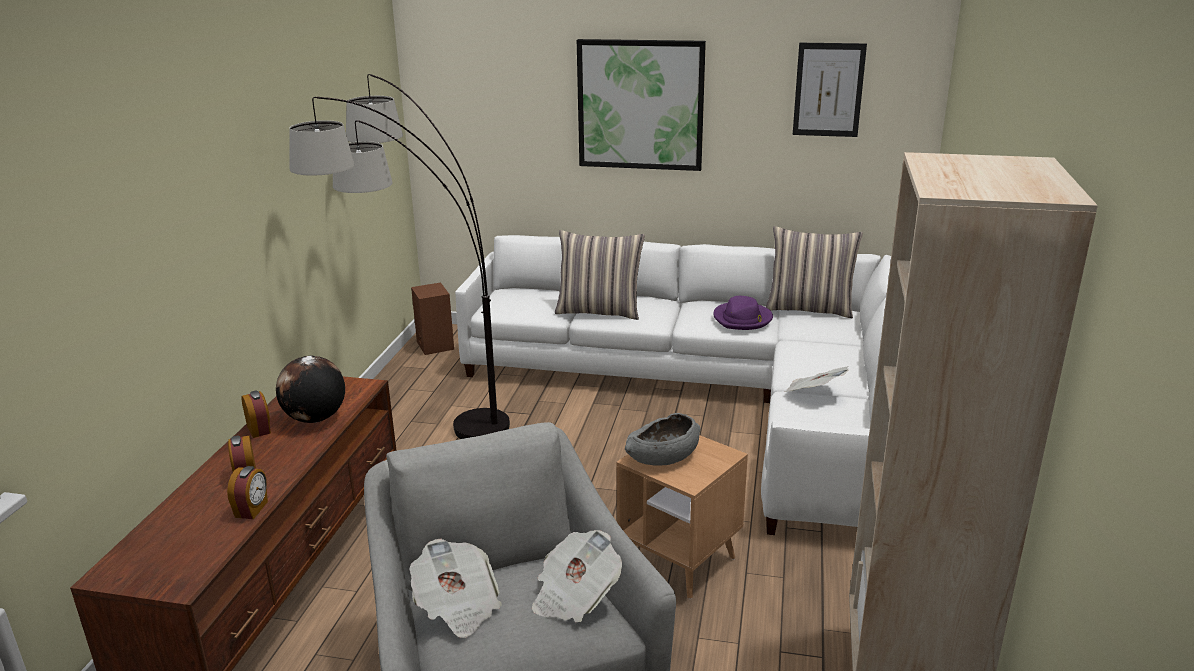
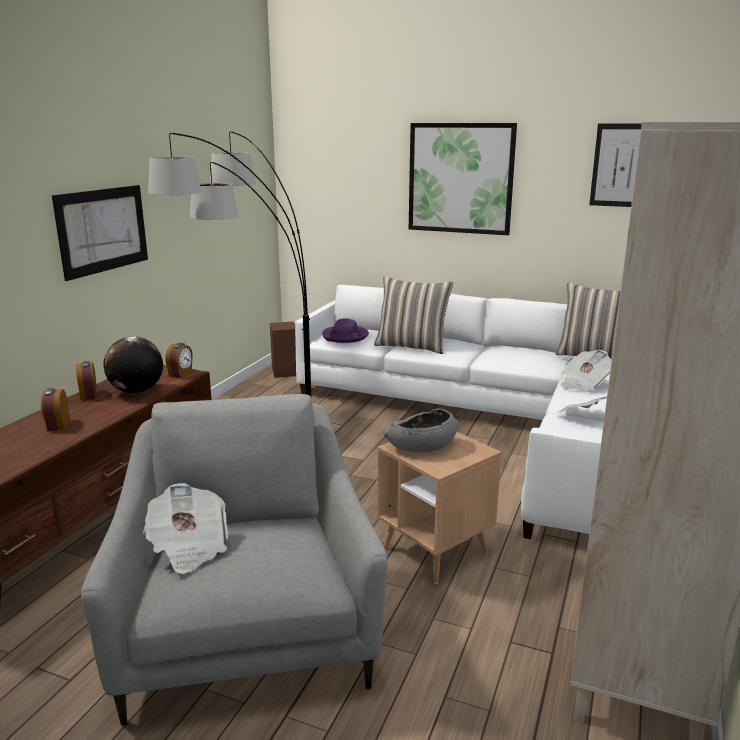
camera: 10 degrees right, 5 degrees down
alarm clock [227,466,268,519] -> alarm clock moved to [165,343,193,378]
newspaper [532,530,622,622] -> newspaper moved to [561,350,612,391]
purple hat [713,296,773,330] -> purple hat moved to [322,318,369,343]
none -> picture [52,185,148,281]

